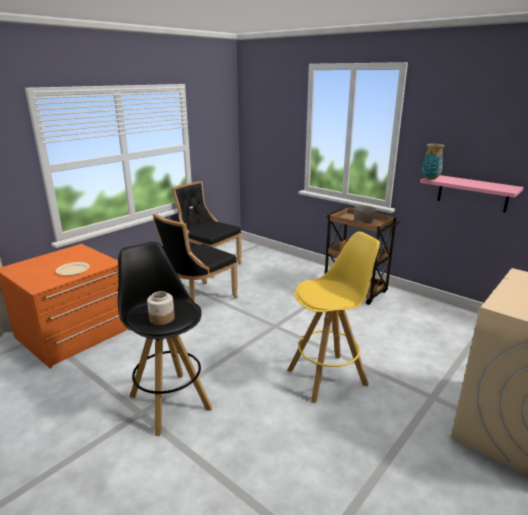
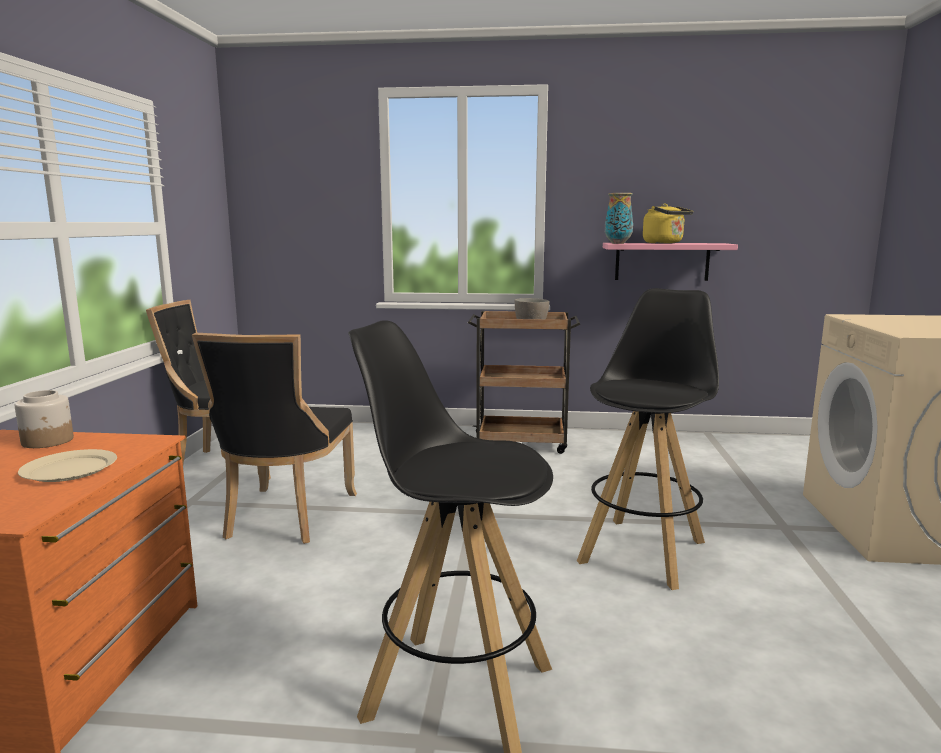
camera: 35 degrees left, 10 degrees down
jar [147,291,175,325] -> jar moved to [15,390,74,448]
yellow stool [287,232,380,403] -> black stool [577,288,719,590]
none -> yellow kettle [643,204,693,244]

